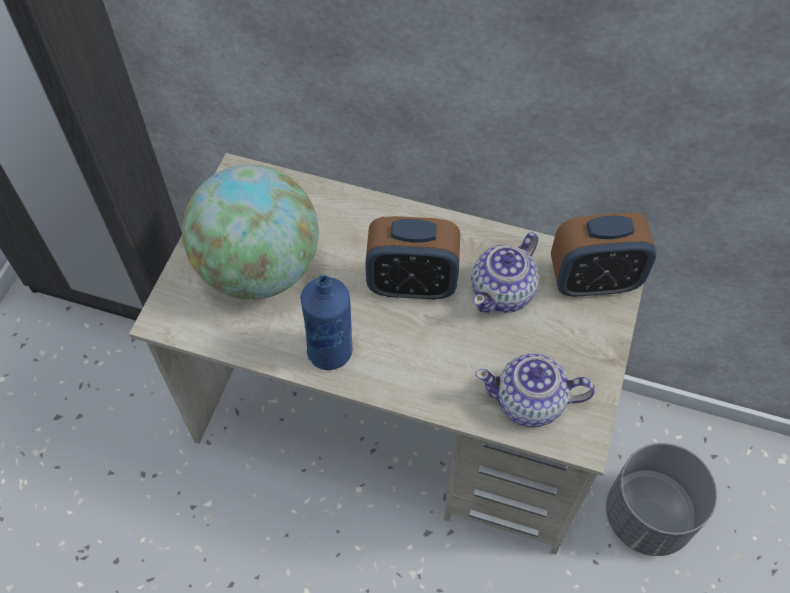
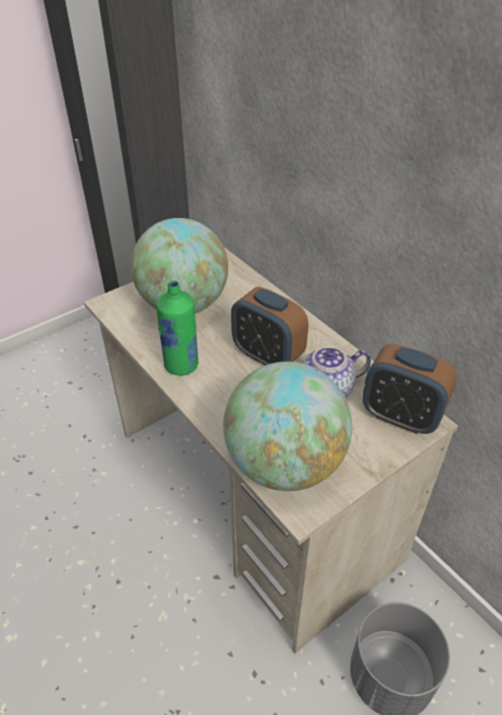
camera: 35 degrees right, 15 degrees down
blue bottle [300,275,352,370] -> green bottle [157,281,198,376]
teapot [475,354,595,427] -> globe [223,362,352,491]

